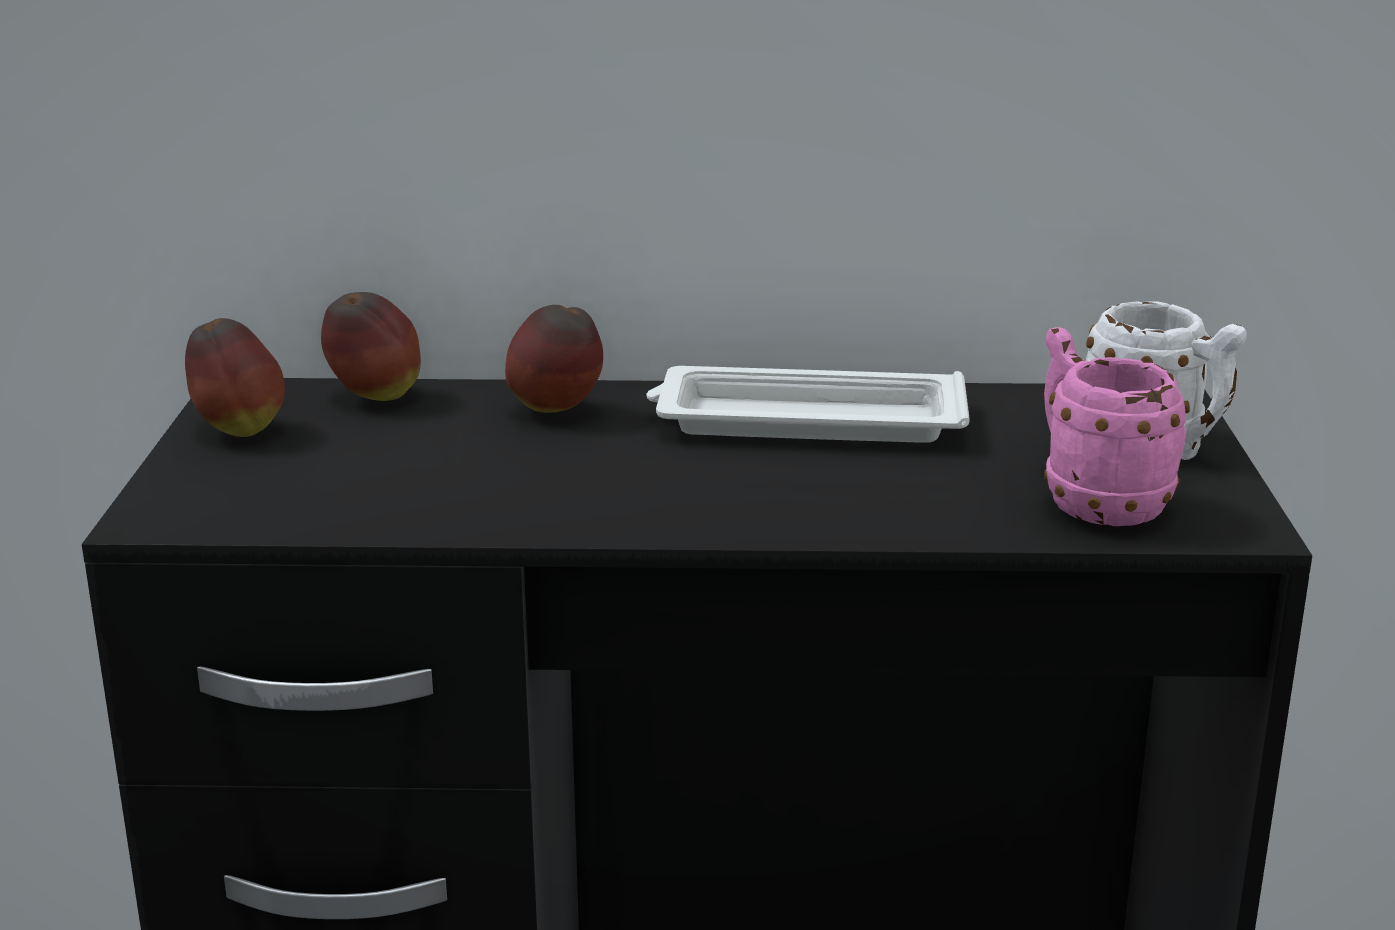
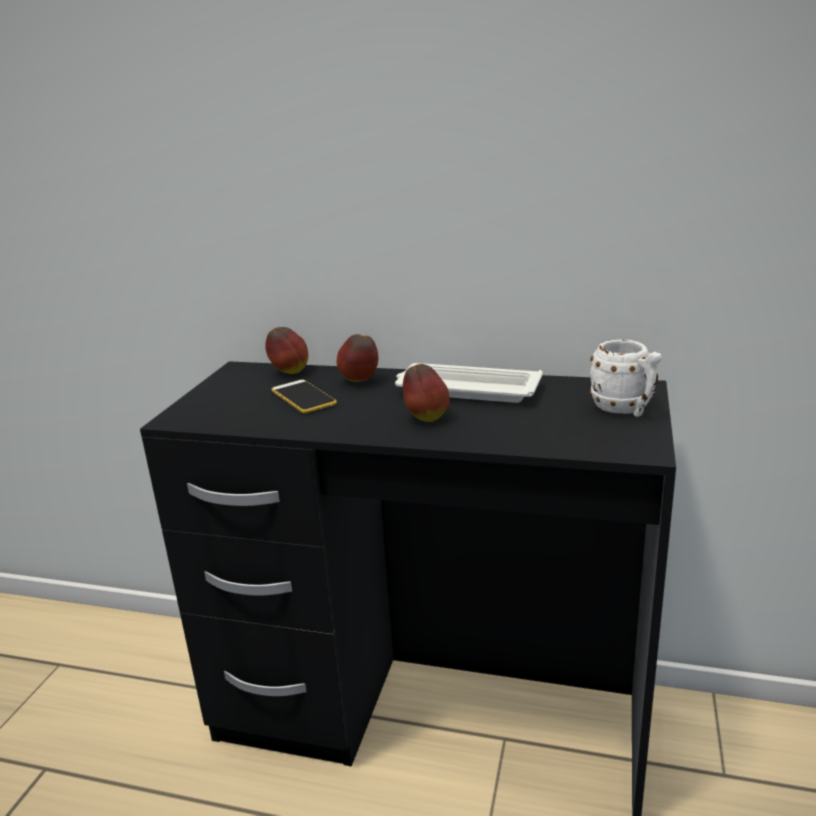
camera: 15 degrees right, 0 degrees up
apple [185,318,285,437] -> apple moved to [403,364,450,422]
pink mug [1044,327,1190,526] -> none
none -> phone [271,380,337,413]

